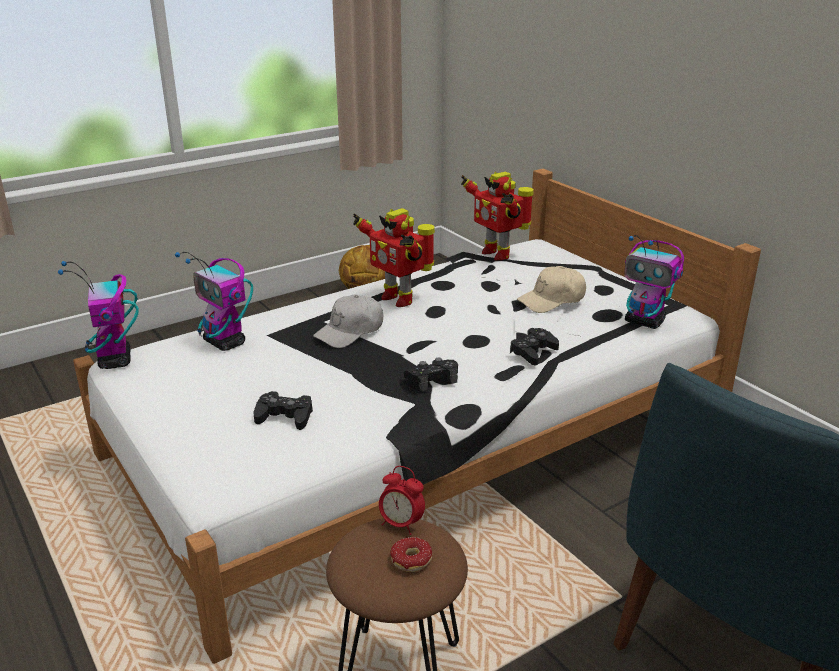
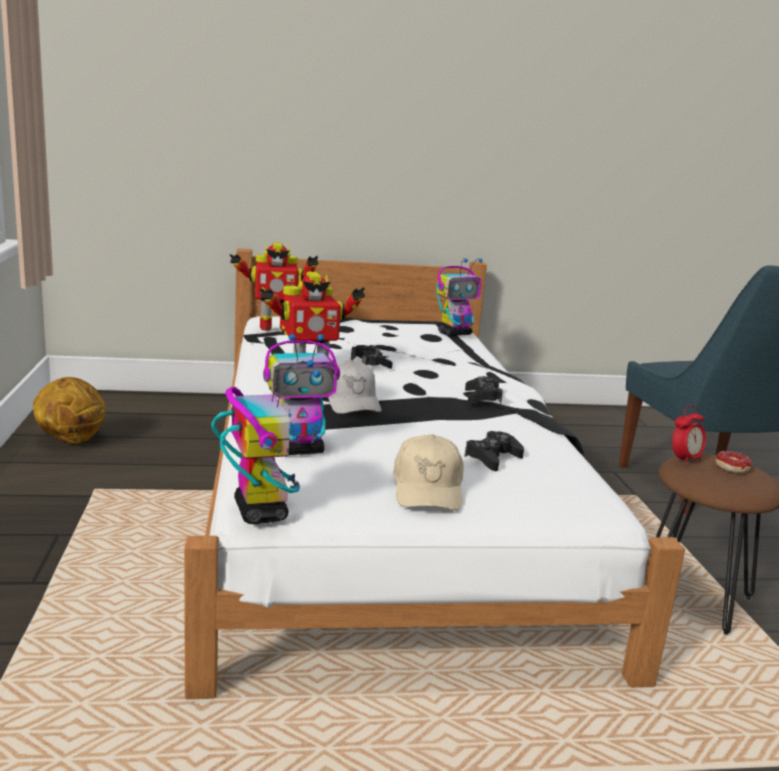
camera: 65 degrees left, 10 degrees down
toy robot [58,261,139,369] -> toy robot turned 120 degrees counterclockwise [211,360,321,524]
black game controller [510,328,559,366] -> black game controller moved to [351,345,393,369]
beige cap [517,266,586,313] -> beige cap moved to [393,434,464,510]

